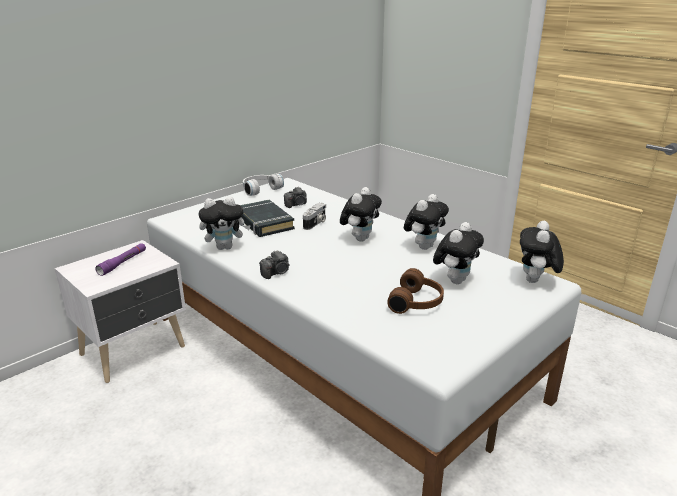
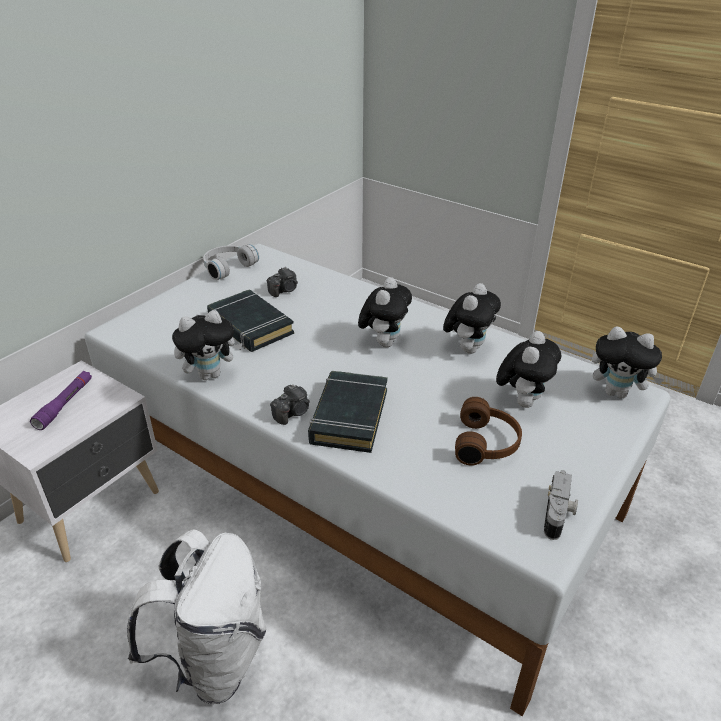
camera: 10 degrees left, 10 degrees up
camera [303,203,326,230] -> camera moved to [544,470,578,540]
plush toy [520,221,564,283] -> plush toy turned 75 degrees counterclockwise [592,326,665,399]
none -> white backpack [127,529,266,704]
none -> black book [308,371,388,453]

